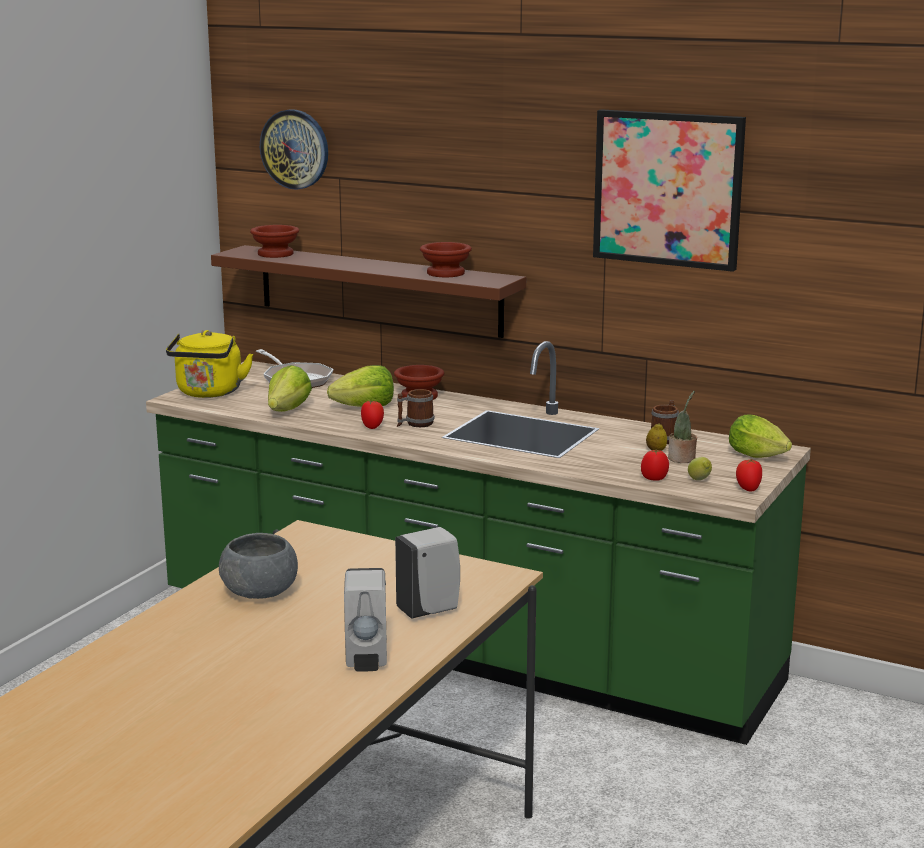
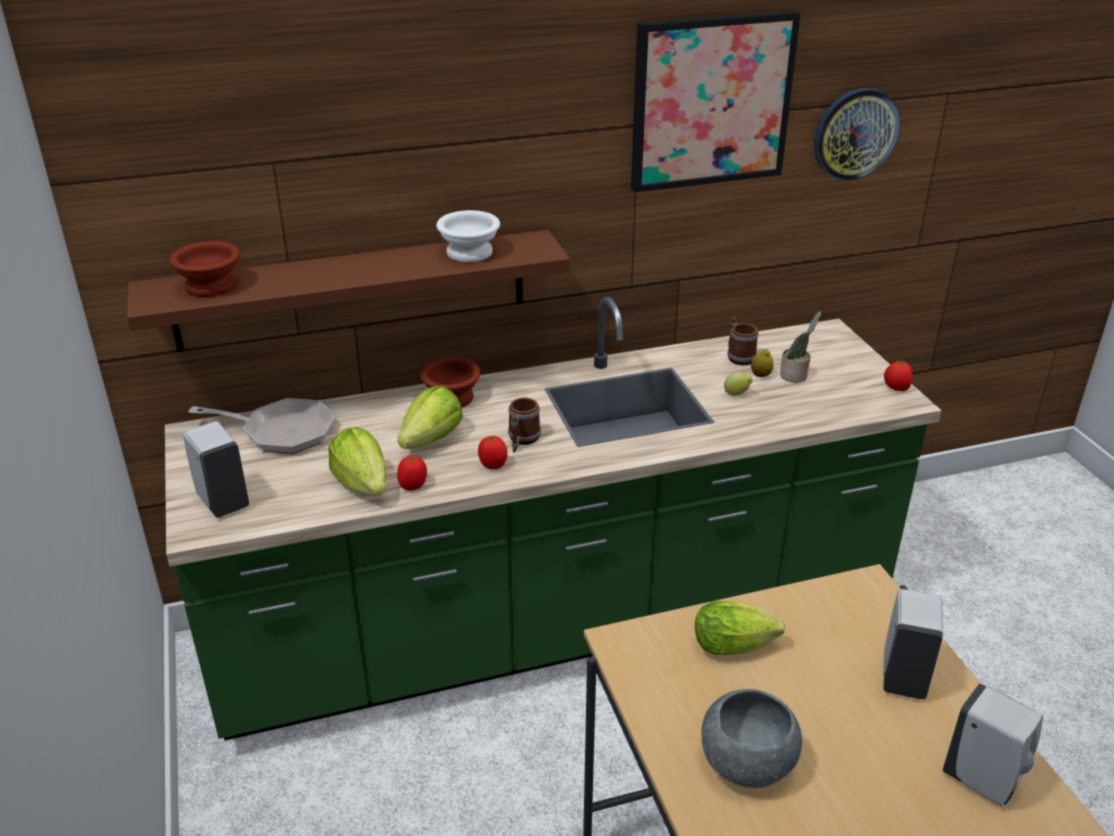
camera: 45 degrees left, 15 degrees up
yellow kettle [166,330,253,398] -> white soap dispenser [183,421,249,518]
wall clock [260,109,328,190] -> wall clock moved to [814,88,901,181]
brown bowl [420,242,472,277] -> white bowl [436,210,500,262]
tomato [641,450,669,481] -> tomato moved to [397,455,427,490]
lemon [688,457,712,480] -> lemon moved to [724,372,753,396]
lettuce [729,415,792,458] -> lettuce moved to [695,601,785,655]

